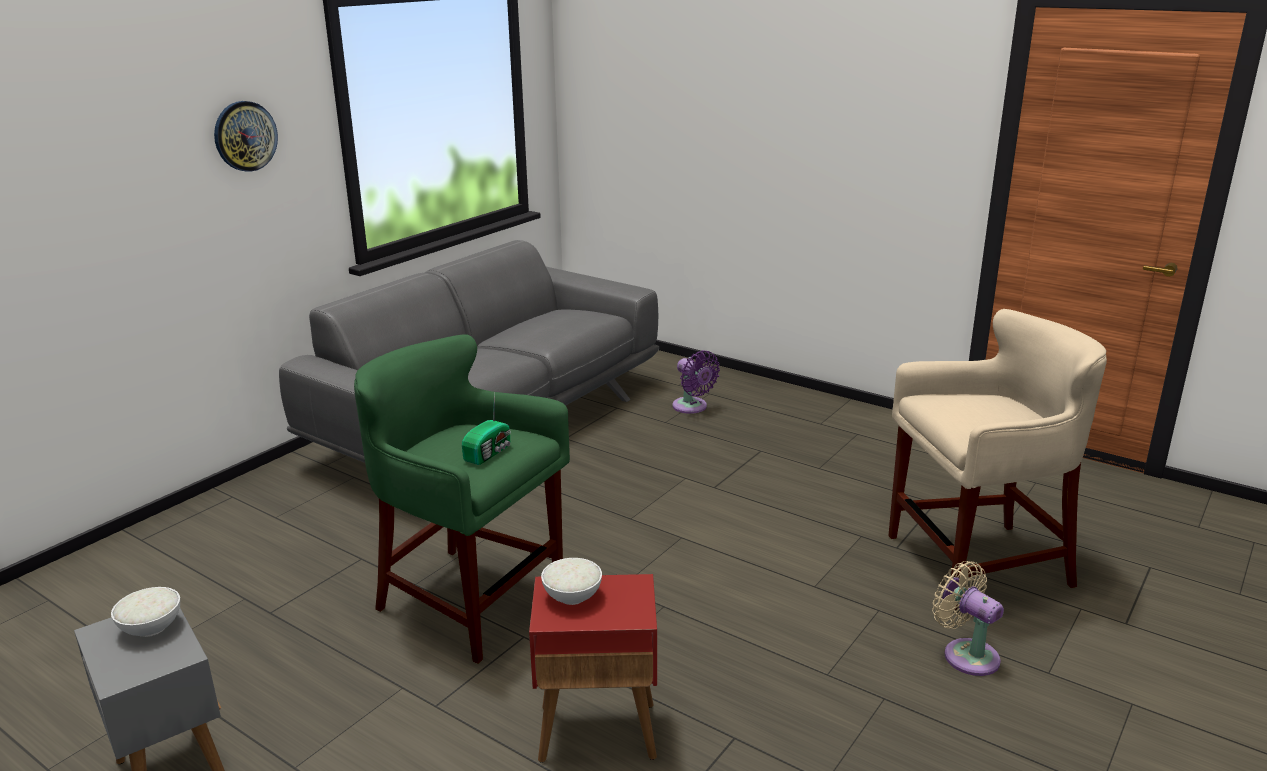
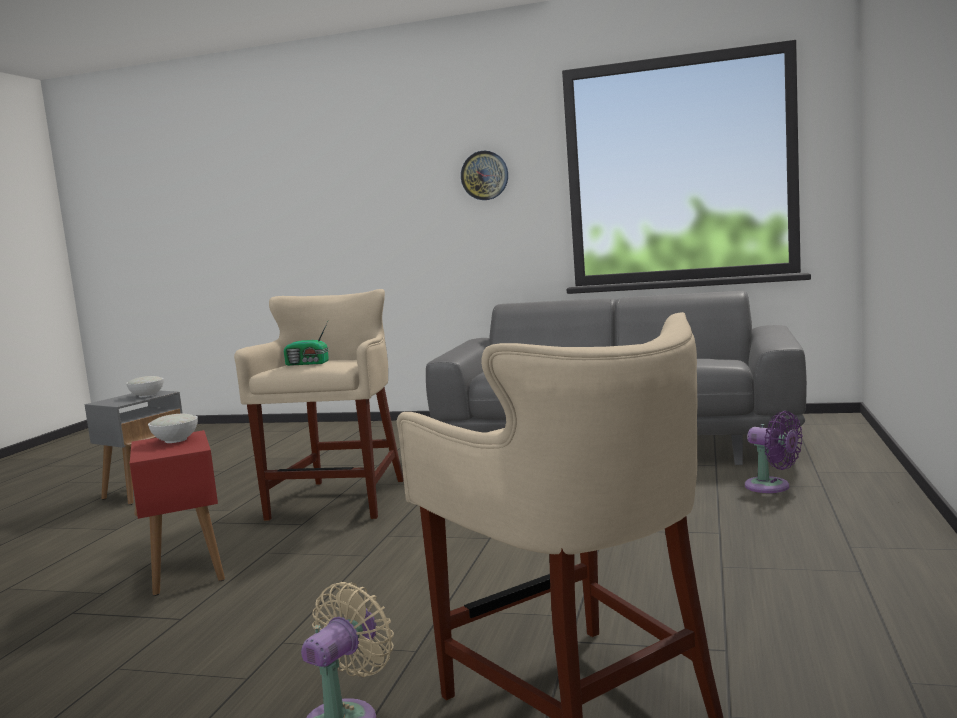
camera: 70 degrees right, 15 degrees down
green stool [354,335,570,664] -> beige stool [234,289,404,521]
purple fan [672,350,720,414] -> purple fan turned 75 degrees counterclockwise [745,411,803,493]

